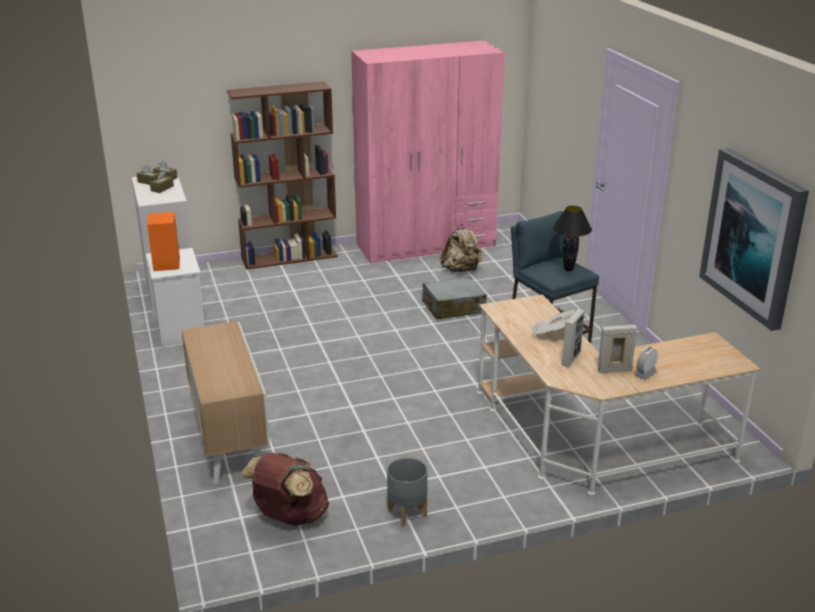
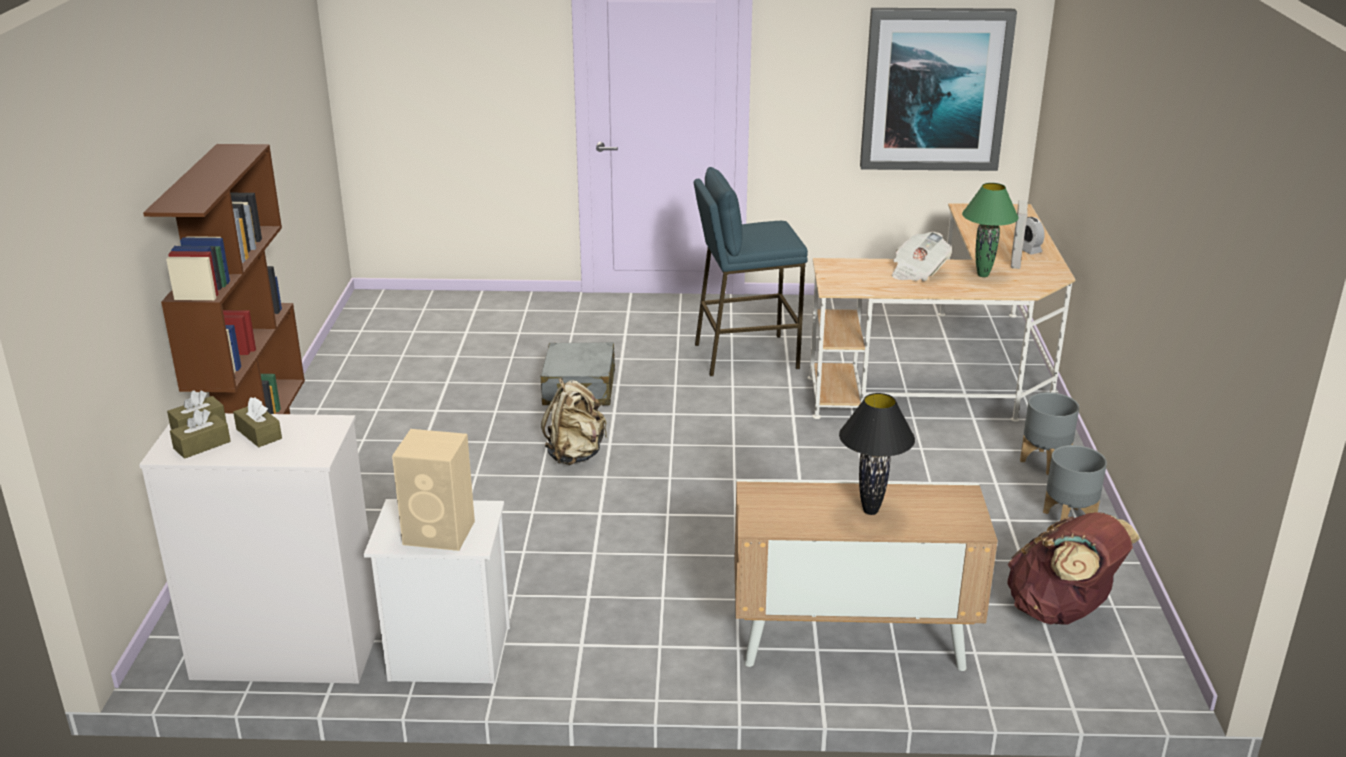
camera: 70 degrees left, 0 degrees up
orange speaker [147,212,180,271] -> beige speaker [392,429,475,551]
pink wardrobe [351,40,505,264] -> none
beige backpack [440,224,483,272] -> beige backpack moved to [541,378,607,465]
black table lamp [553,206,592,271] -> black table lamp moved to [839,393,915,515]
picture frame [562,309,585,367] -> green table lamp [962,183,1019,277]
none -> grey planter [1020,392,1079,475]

